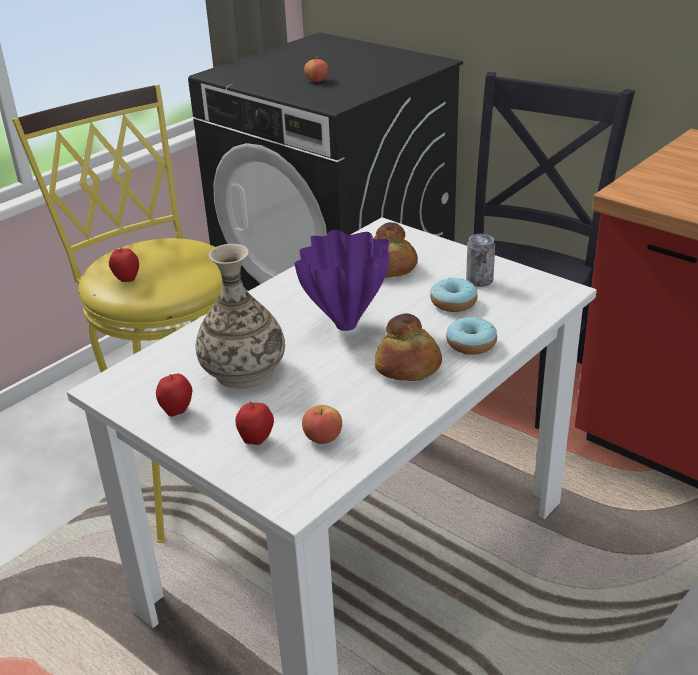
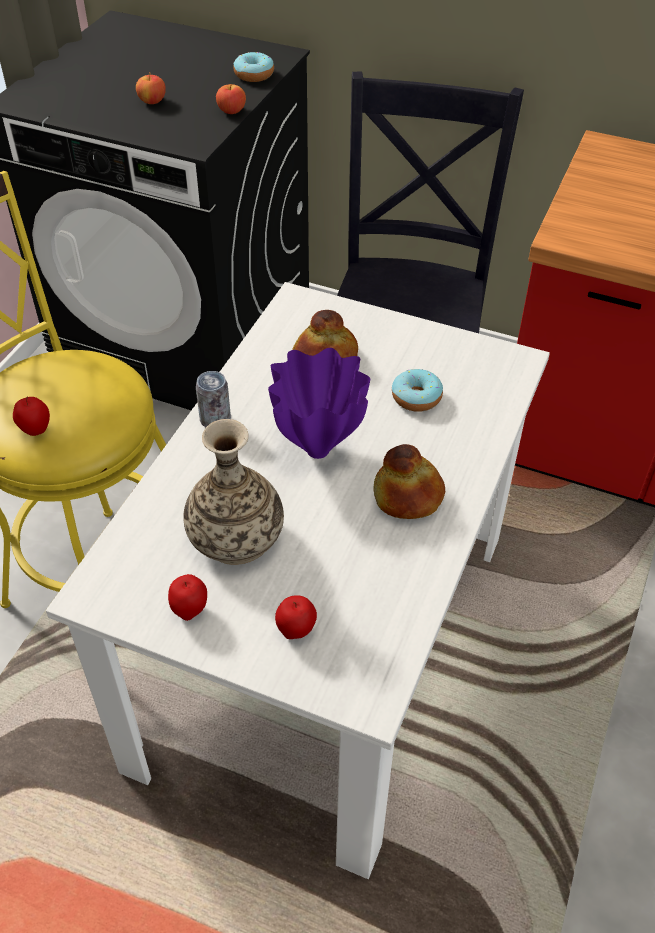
camera: 20 degrees left, 15 degrees up
apple [302,405,342,444] -> apple moved to [216,84,246,114]
donut [446,317,497,355] -> donut moved to [233,52,274,82]
can [466,234,495,287] -> can moved to [196,371,231,427]

